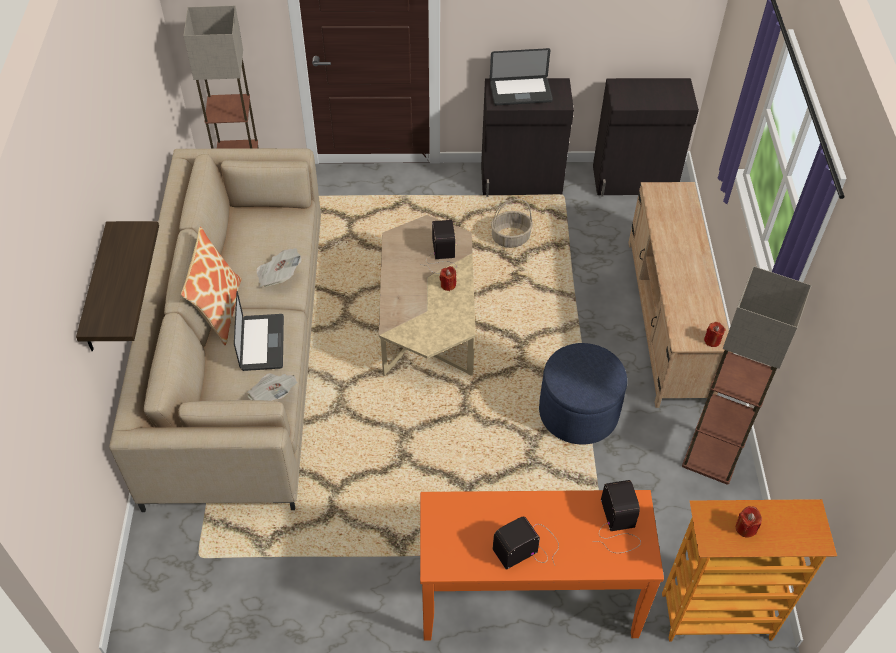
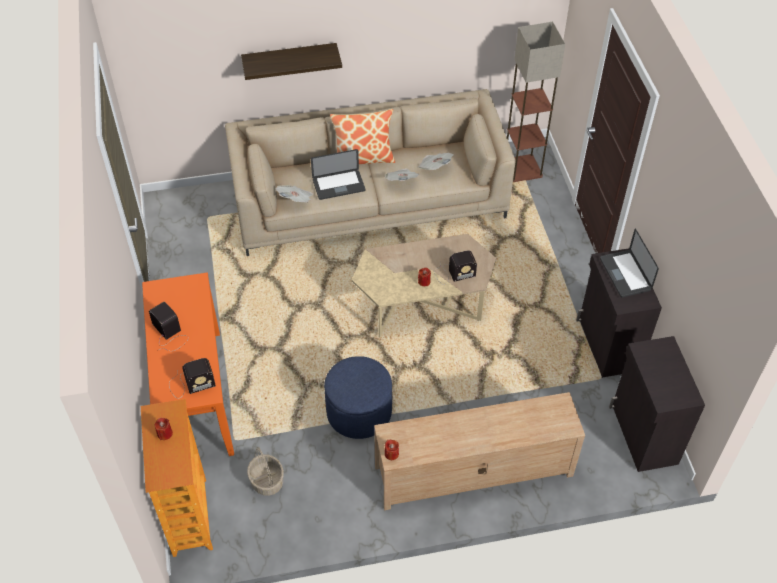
camera: 80 degrees right, 0 degrees up
basket [491,199,533,248] -> basket moved to [247,447,284,496]
floor lamp [682,266,812,485] -> none
none -> newspaper [418,152,454,170]

